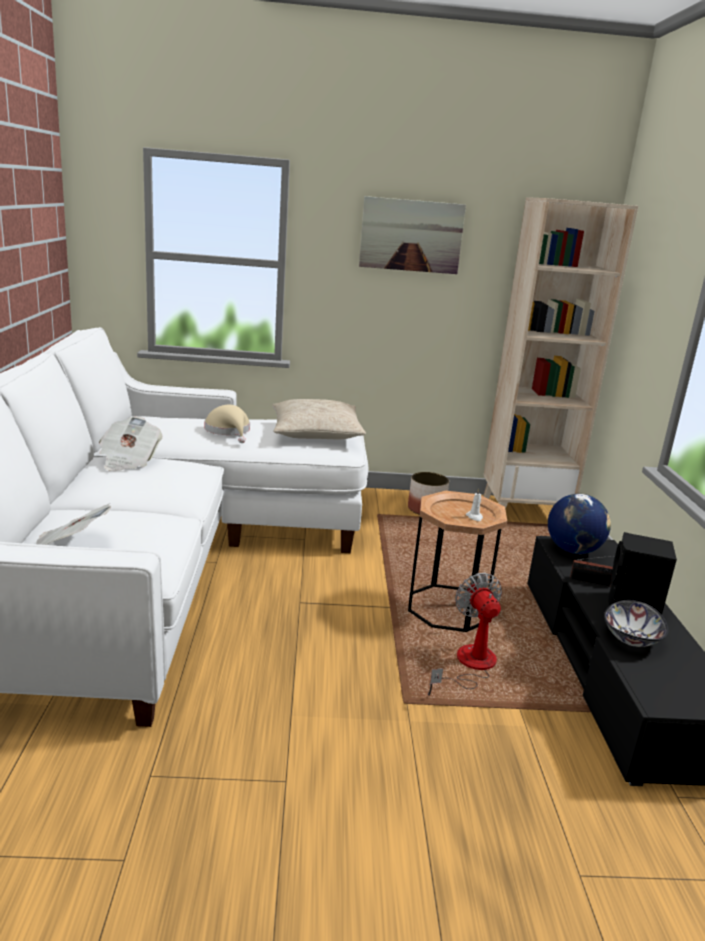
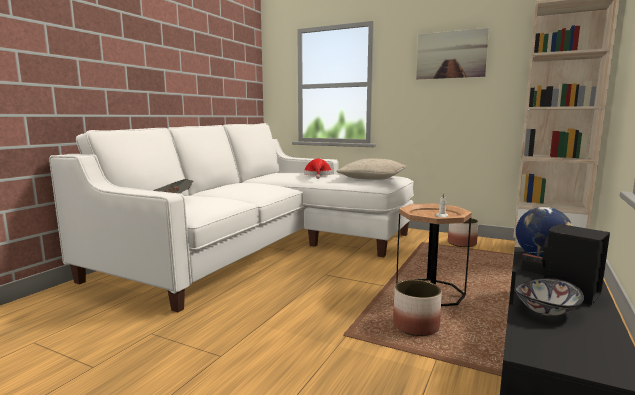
camera: 30 degrees right, 10 degrees down
newspaper [99,417,163,471] -> none
beige hat [204,405,250,443] -> red hat [304,159,332,179]
fan [428,573,502,696] -> planter [393,280,442,336]

